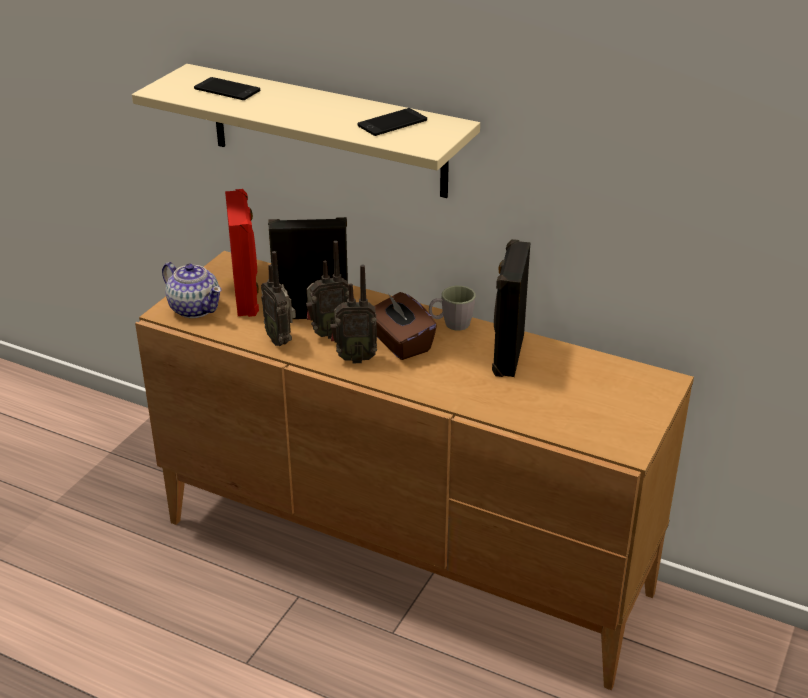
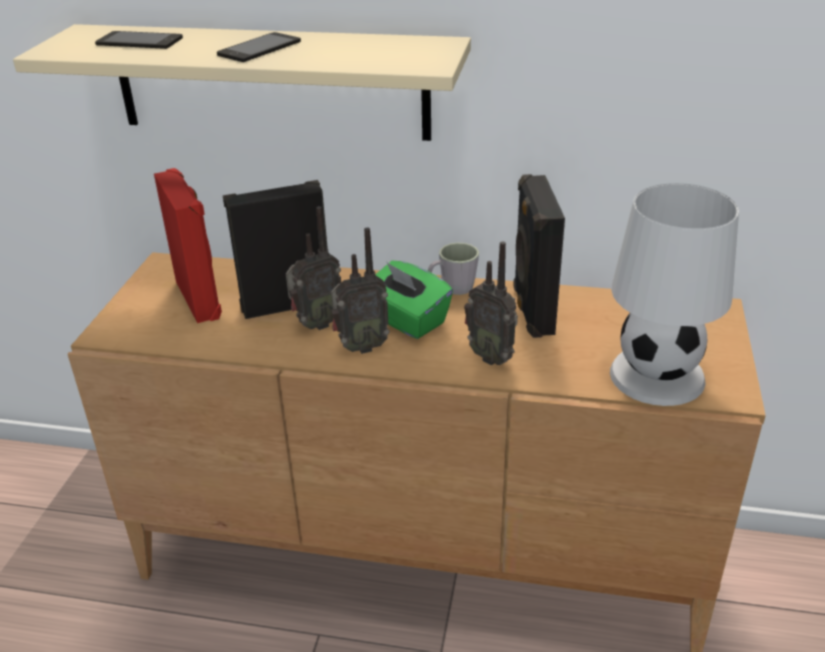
camera: 15 degrees left, 0 degrees up
teapot [162,262,221,318] -> none
radio [261,251,296,346] -> radio moved to [464,242,518,365]
phone [357,108,427,136] -> phone moved to [217,32,301,62]
brown tissue box [374,292,437,360] -> green tissue box [375,261,453,339]
none -> white table lamp [610,183,739,406]

